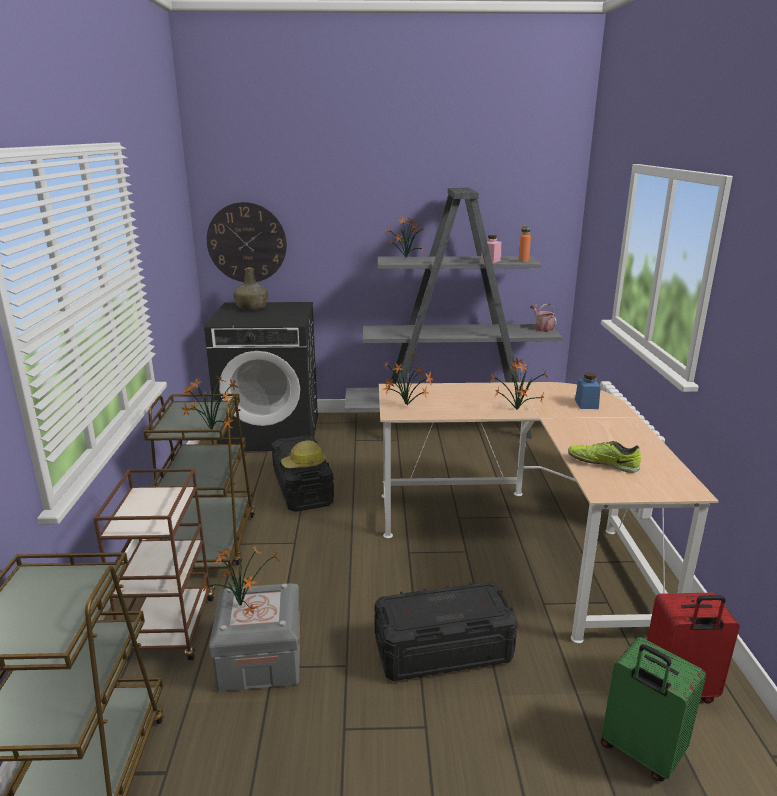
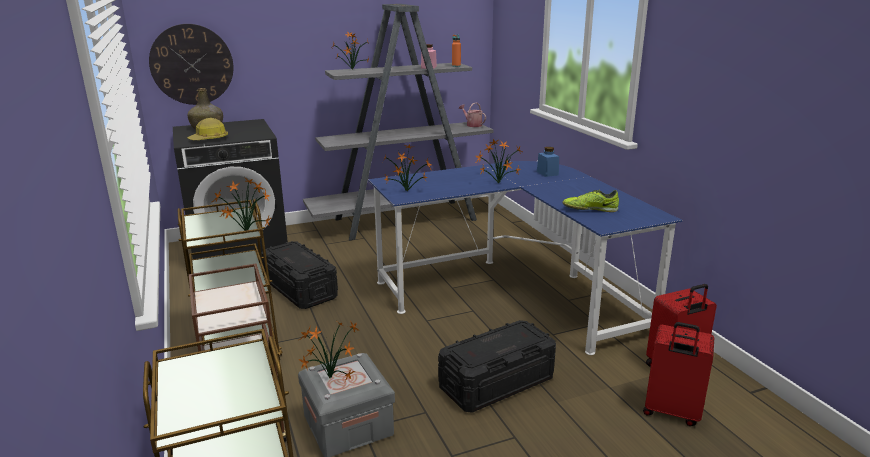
camera: 20 degrees left, 0 degrees up
hard hat [281,440,325,468] -> hard hat moved to [187,118,228,140]
beige desk [379,382,718,643] -> blue desk [368,161,682,355]
green suitcase [601,637,706,782] -> red suitcase [643,322,714,426]

